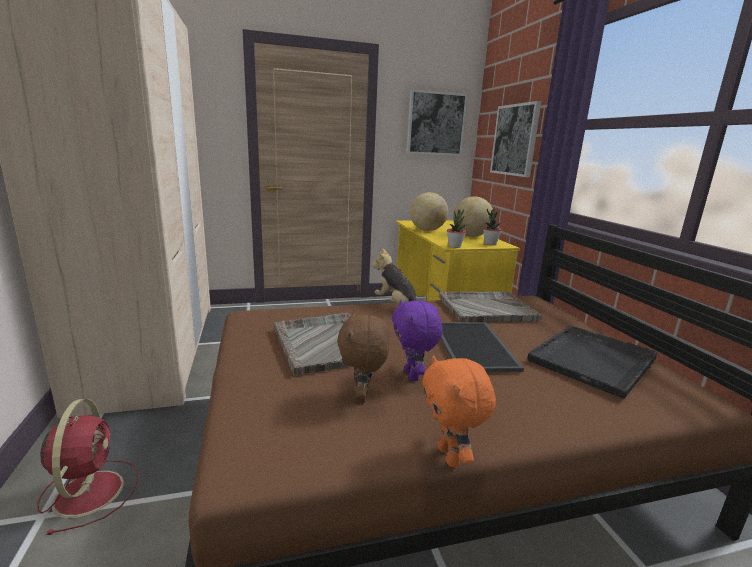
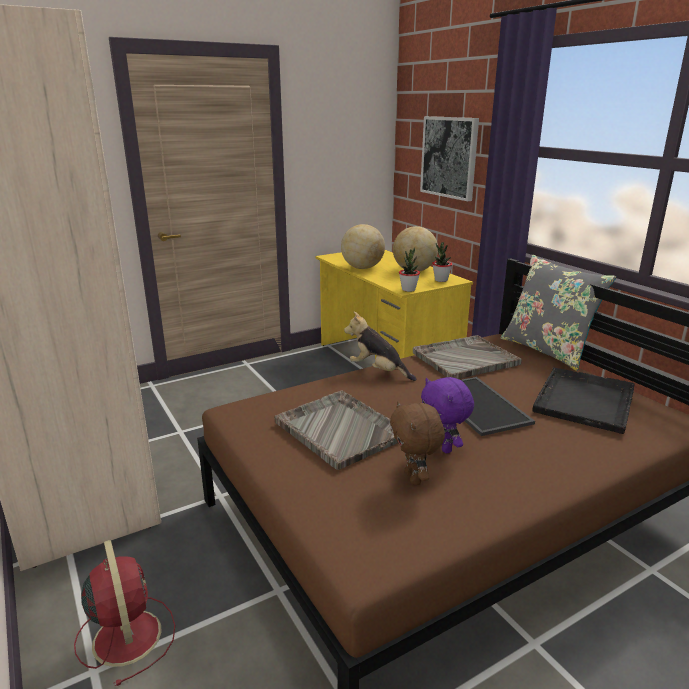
camera: 15 degrees left, 5 degrees up
picture [406,89,468,156] -> none
orange plush toy [422,355,496,467] -> none
none -> grey pillow [501,255,616,371]

